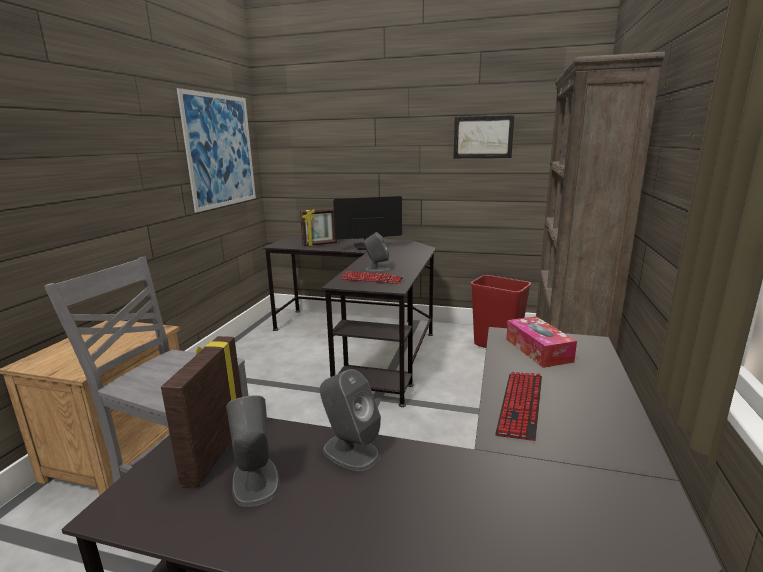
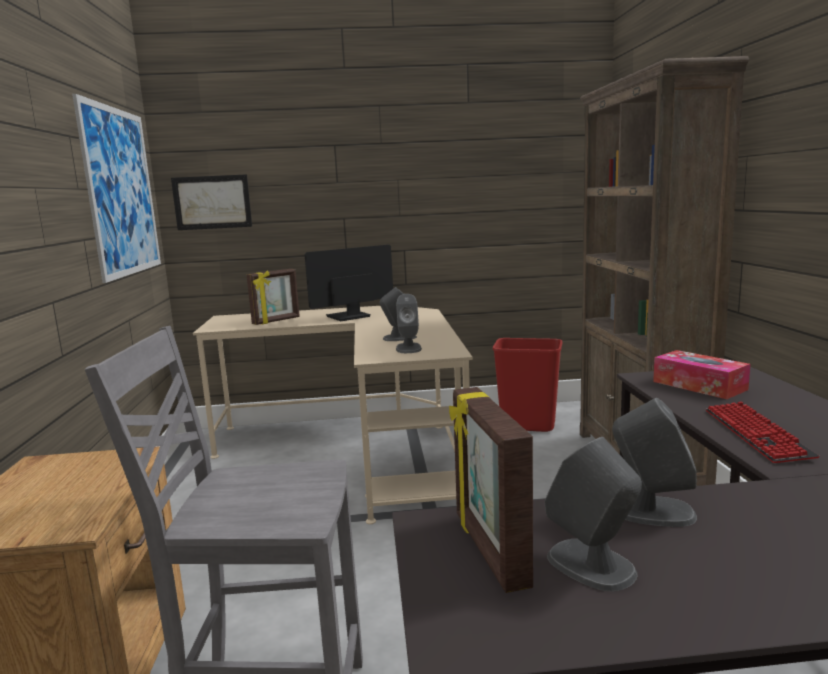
camera: 20 degrees left, 5 degrees down
black desk [263,235,436,407] -> beige desk [193,306,473,524]
keyboard [340,271,404,284] -> grey speaker [396,294,422,353]
picture [454,115,514,158] -> picture moved to [171,174,252,230]

